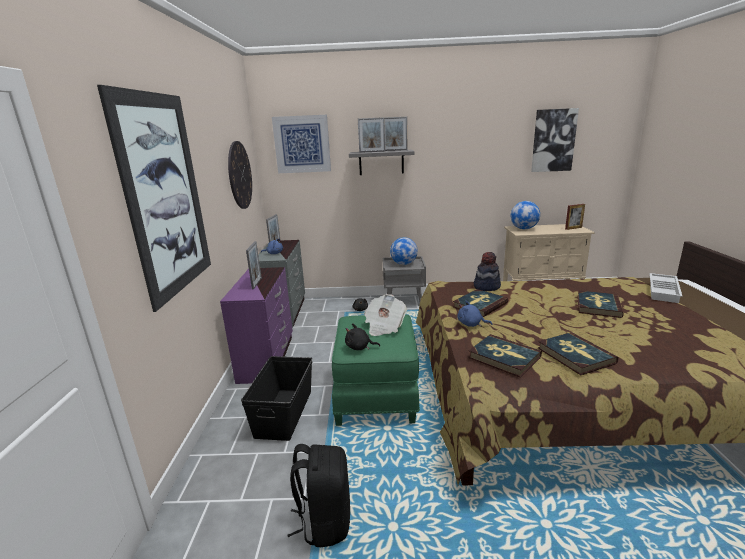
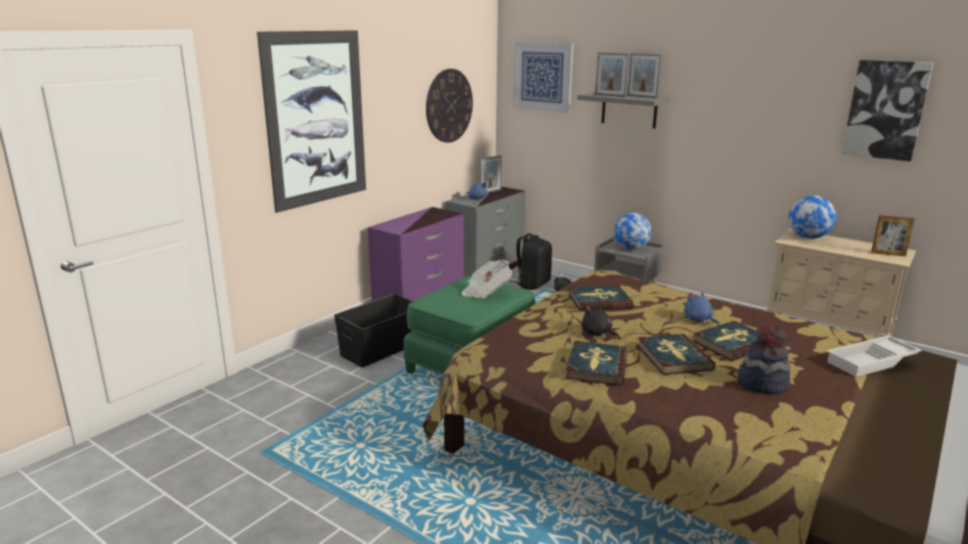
camera: 35 degrees right, 0 degrees up
picture frame [246,241,262,290] -> none
black backpack [288,444,350,547] -> black backpack moved to [511,233,552,290]
black plush toy [345,323,380,350] -> black plush toy moved to [582,303,620,339]
blue plush toy [457,301,493,327] -> blue plush toy moved to [684,291,720,325]
book [468,334,542,378] -> book moved to [637,334,715,375]
hat [474,252,501,291] -> hat moved to [737,324,790,394]

